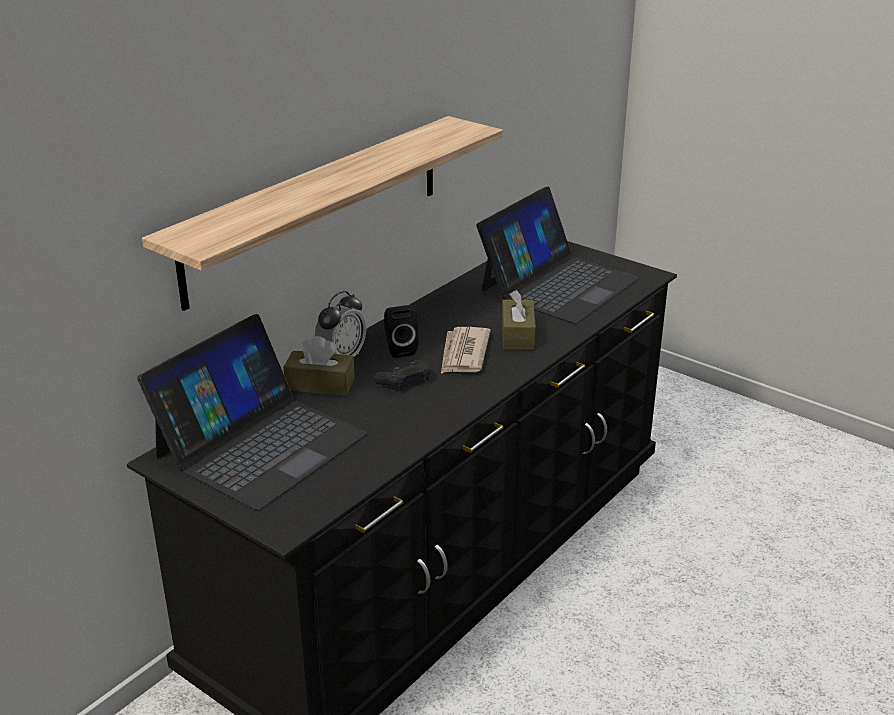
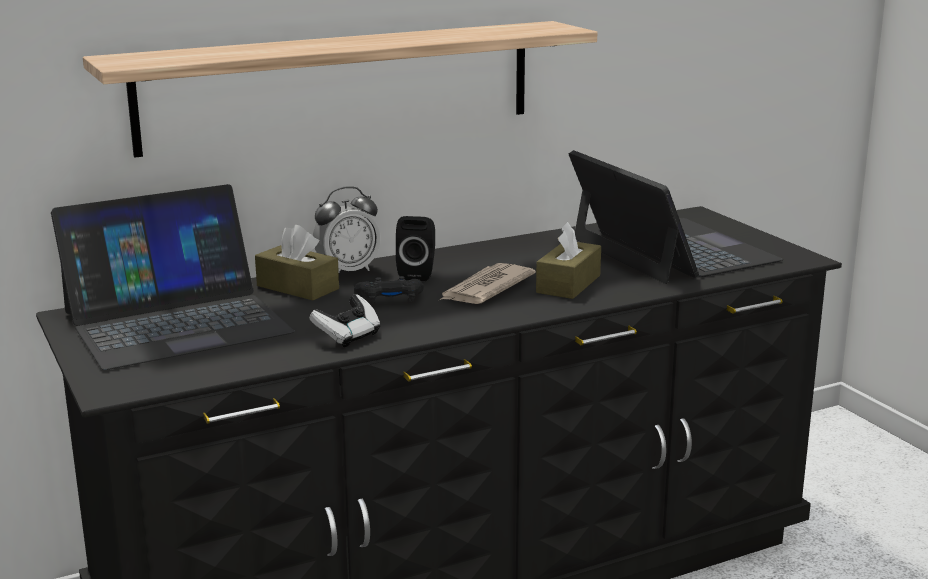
camera: 25 degrees right, 10 degrees down
laptop [477,186,639,323] -> laptop turned 90 degrees counterclockwise [569,150,783,284]
none -> game controller [309,294,380,347]

